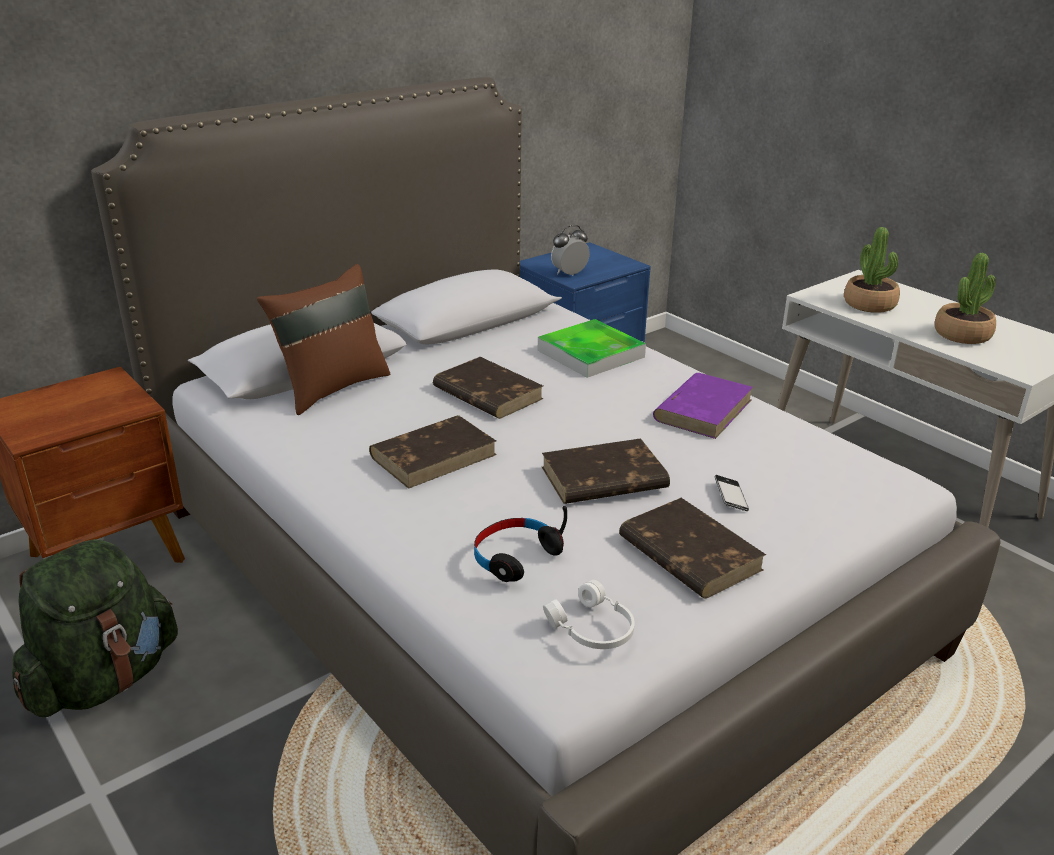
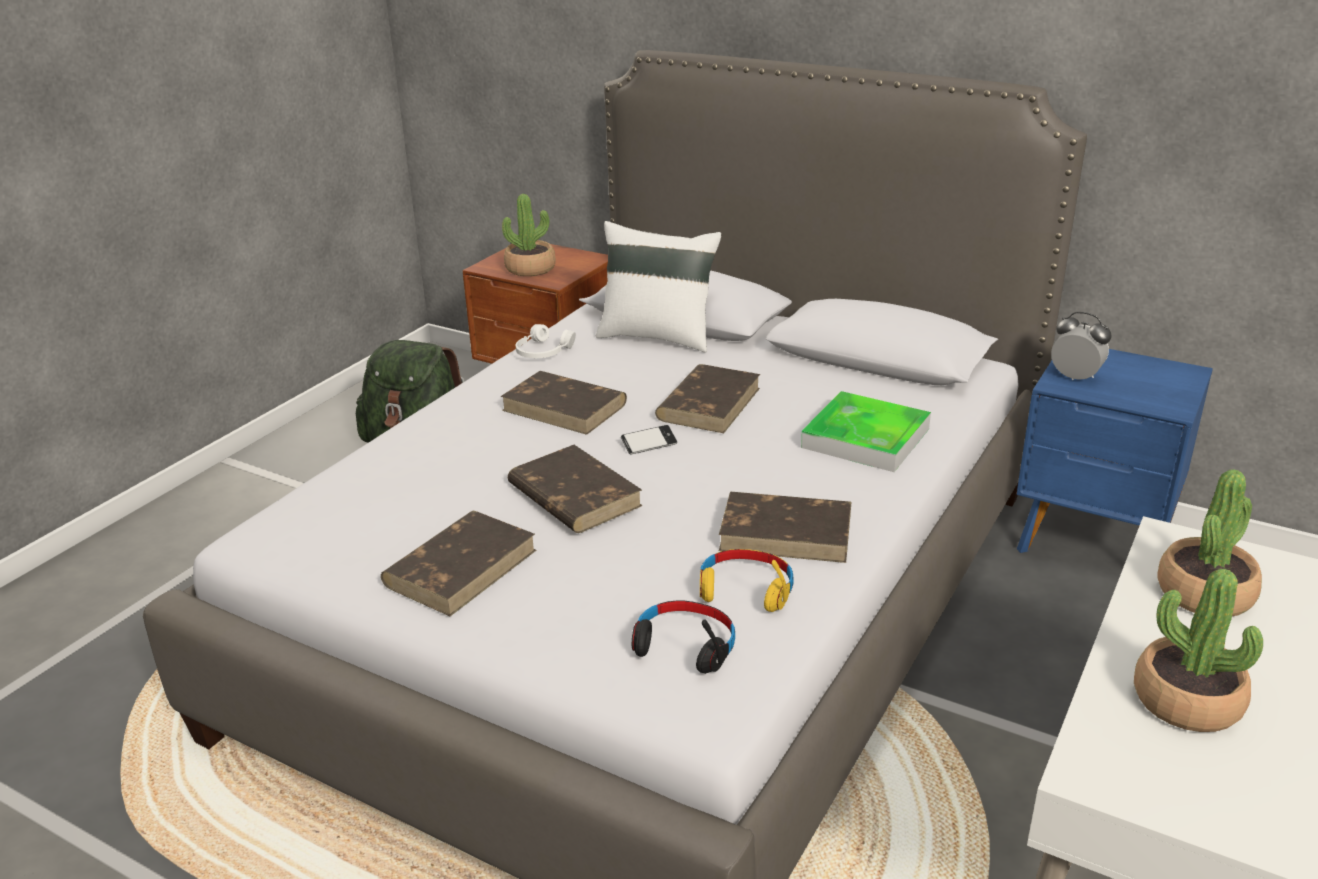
camera: 70 degrees right, 0 degrees up
brown pillow [257,264,390,415] -> white pillow [596,221,721,353]
black headphones [474,506,567,582] -> black headphones moved to [632,601,735,674]
white headphones [543,580,635,649] -> white headphones moved to [516,324,576,358]
purple book [653,373,753,439] -> brown book [719,491,851,563]
phone [714,475,749,511] -> phone moved to [621,425,677,454]
none -> potted plant [502,194,556,276]
none -> yellow headphones [700,549,794,612]

